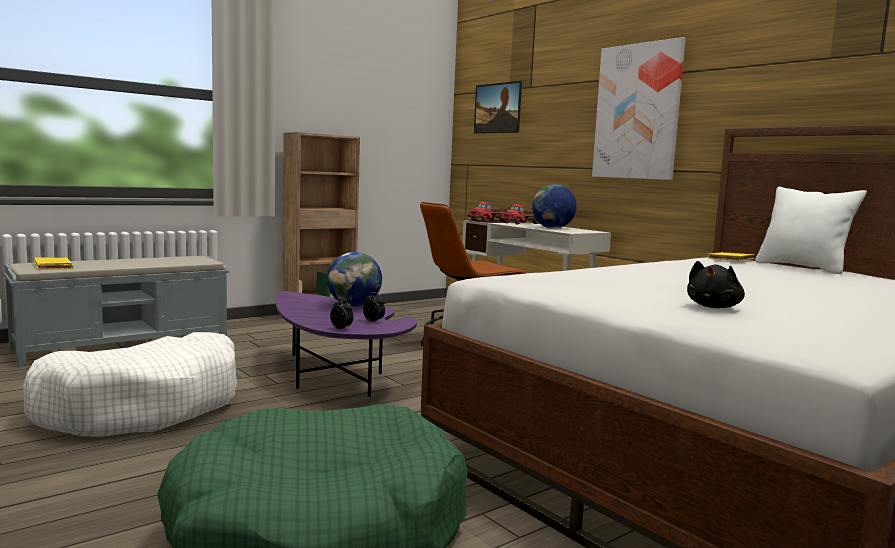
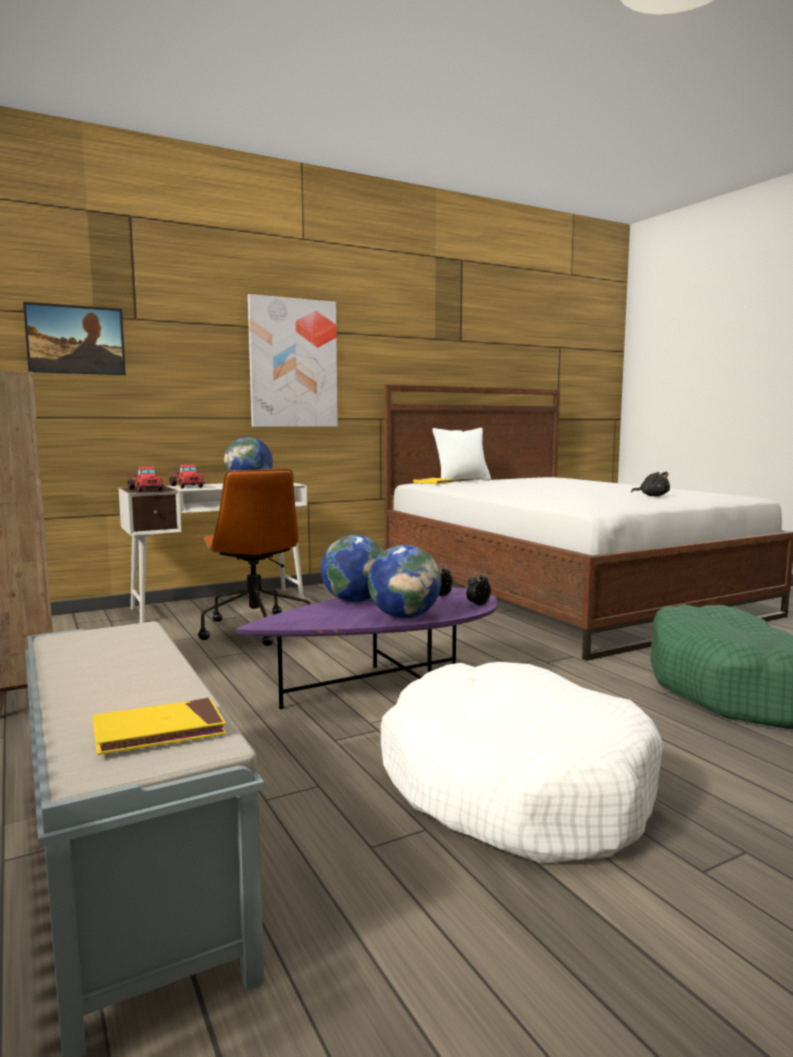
camera: 80 degrees left, 0 degrees up
none -> globe [368,545,441,618]

